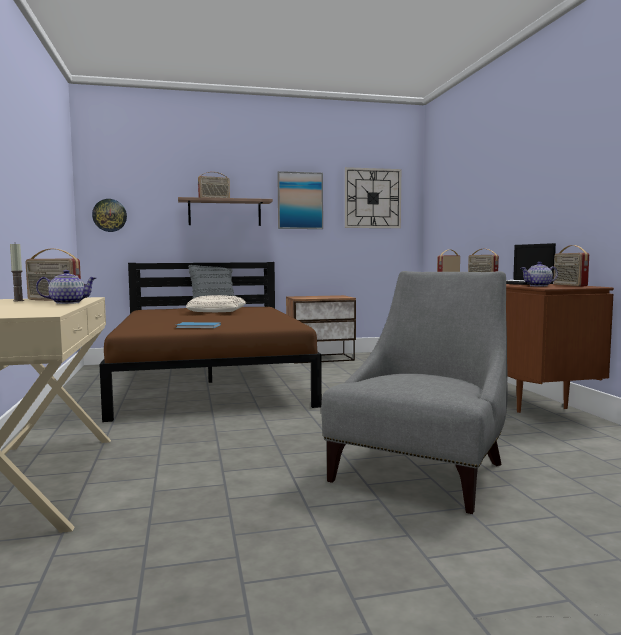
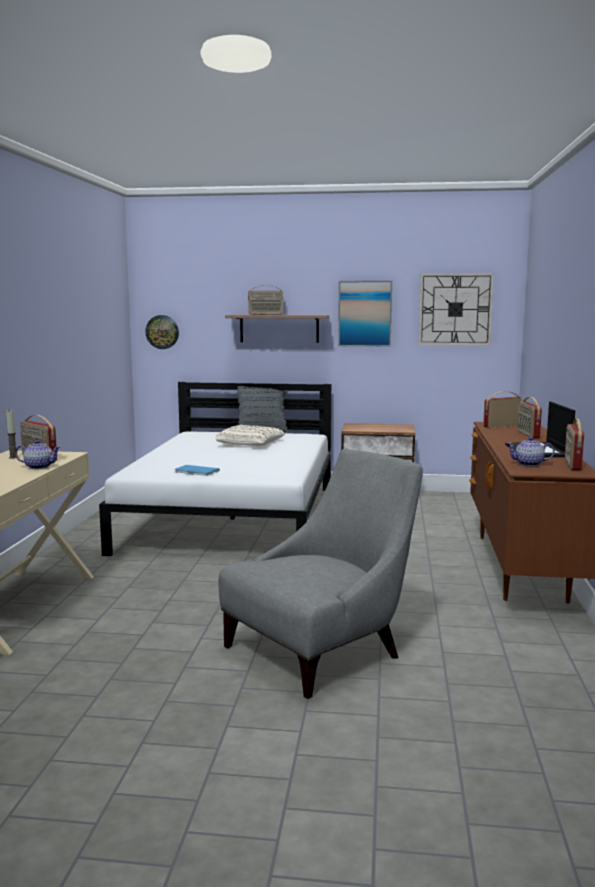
camera: 20 degrees right, 5 degrees up
brown bed [99,262,322,422] -> white bed [99,382,331,556]

